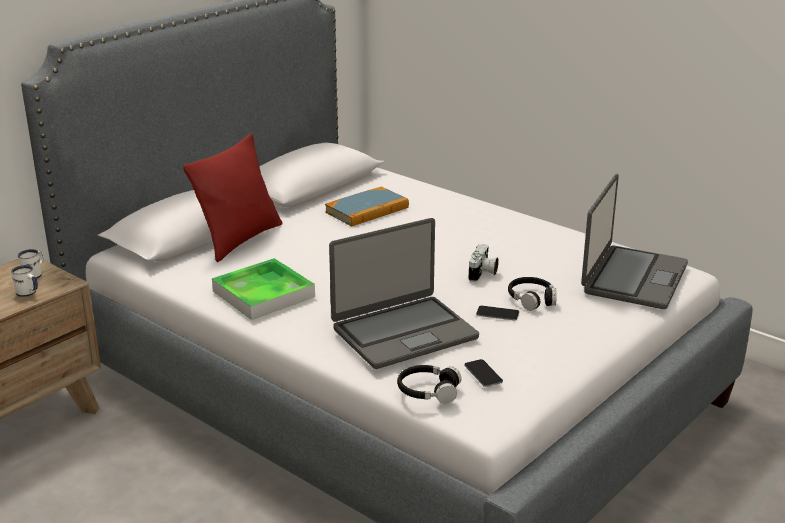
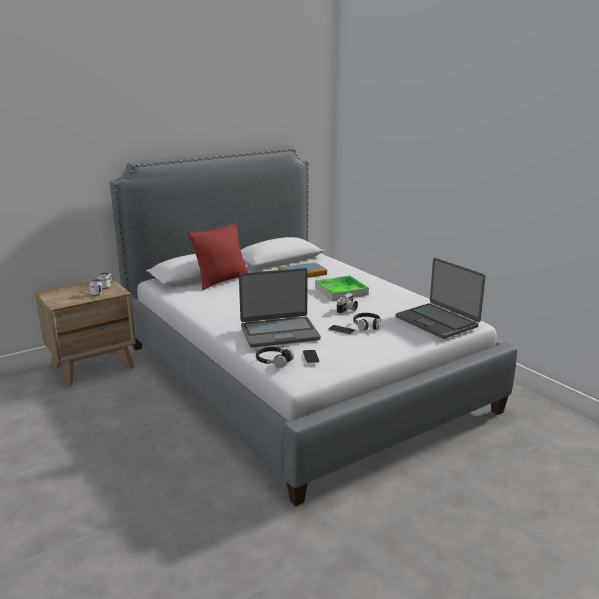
camera: 15 degrees right, 5 degrees down
tray [212,258,315,320] -> tray moved to [315,275,369,301]
laptop [581,174,688,309] -> laptop turned 105 degrees clockwise [396,258,486,339]

